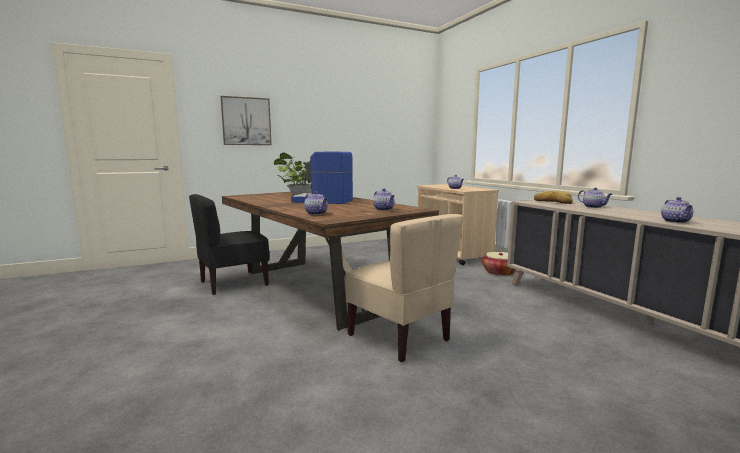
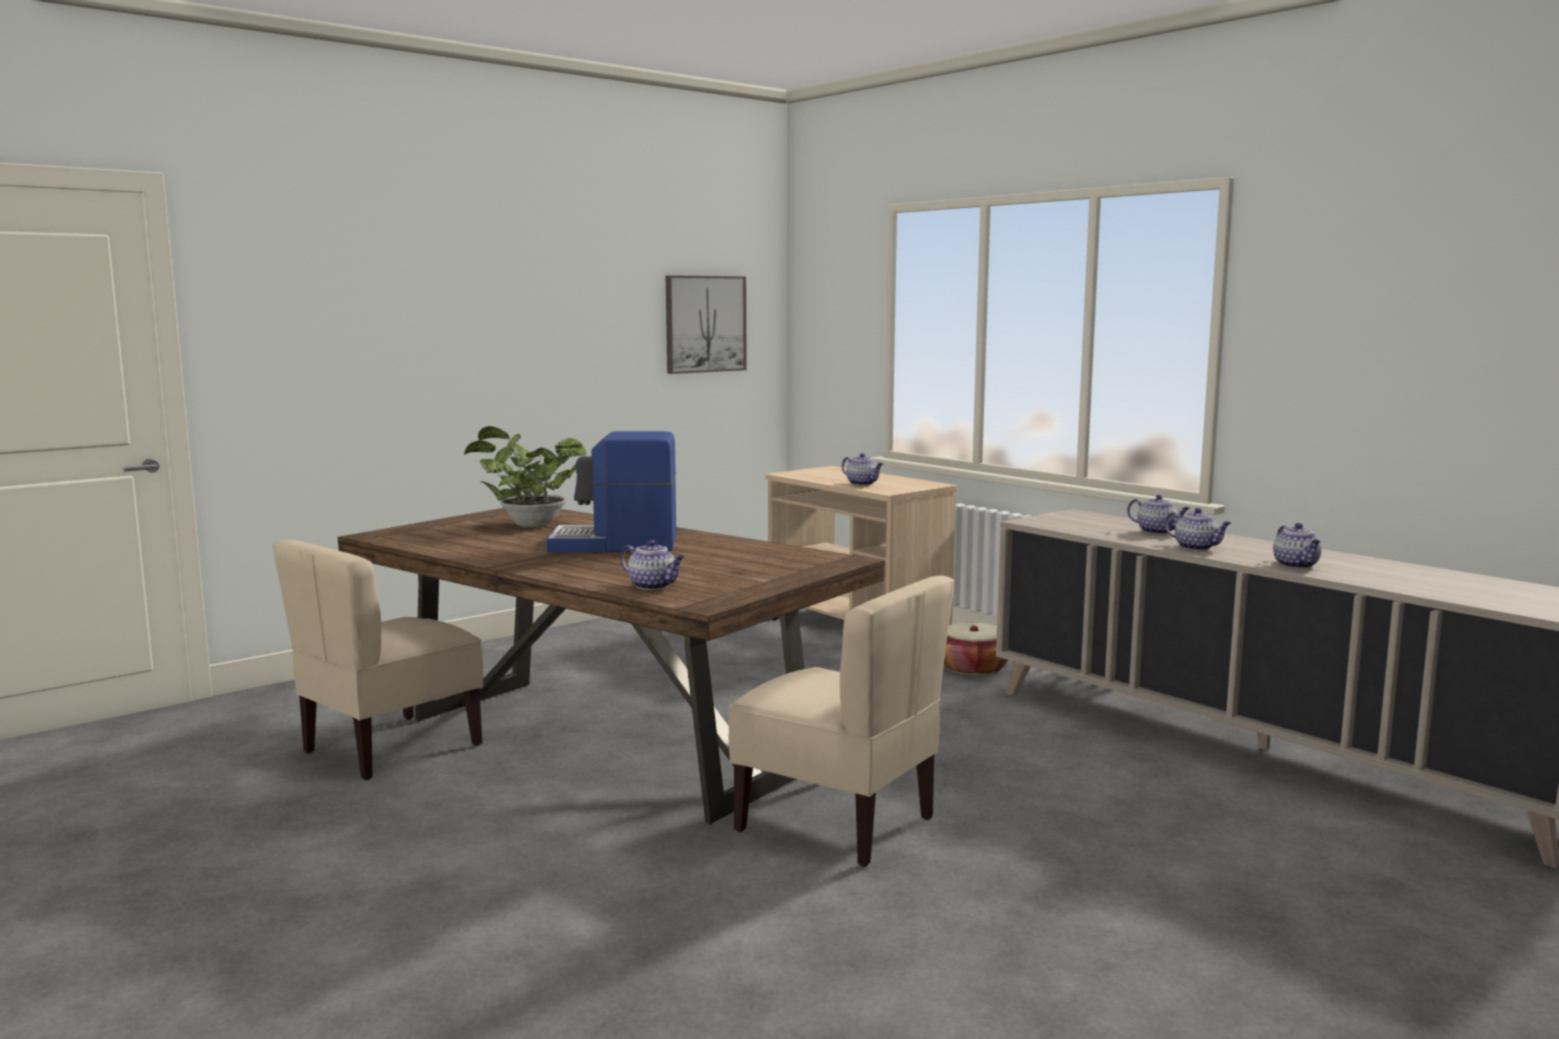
camera: 15 degrees left, 0 degrees up
black chair [189,194,269,295] -> beige chair [273,540,483,780]
picture [221,96,272,145] -> picture moved to [666,275,747,374]
teapot [373,189,395,211] -> teapot moved to [1164,508,1231,551]
bread [534,191,573,204] -> none

